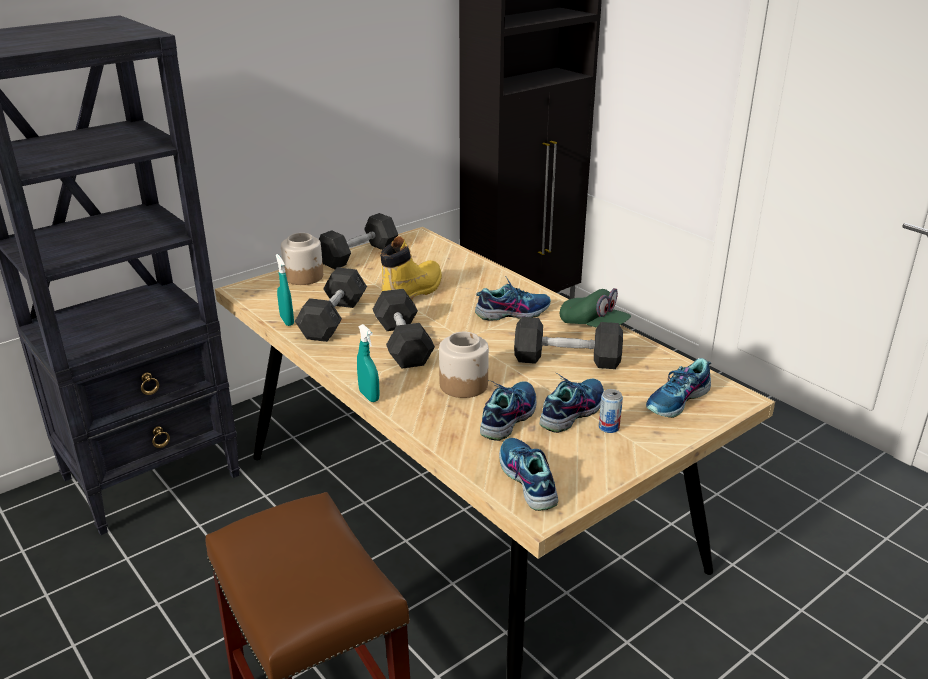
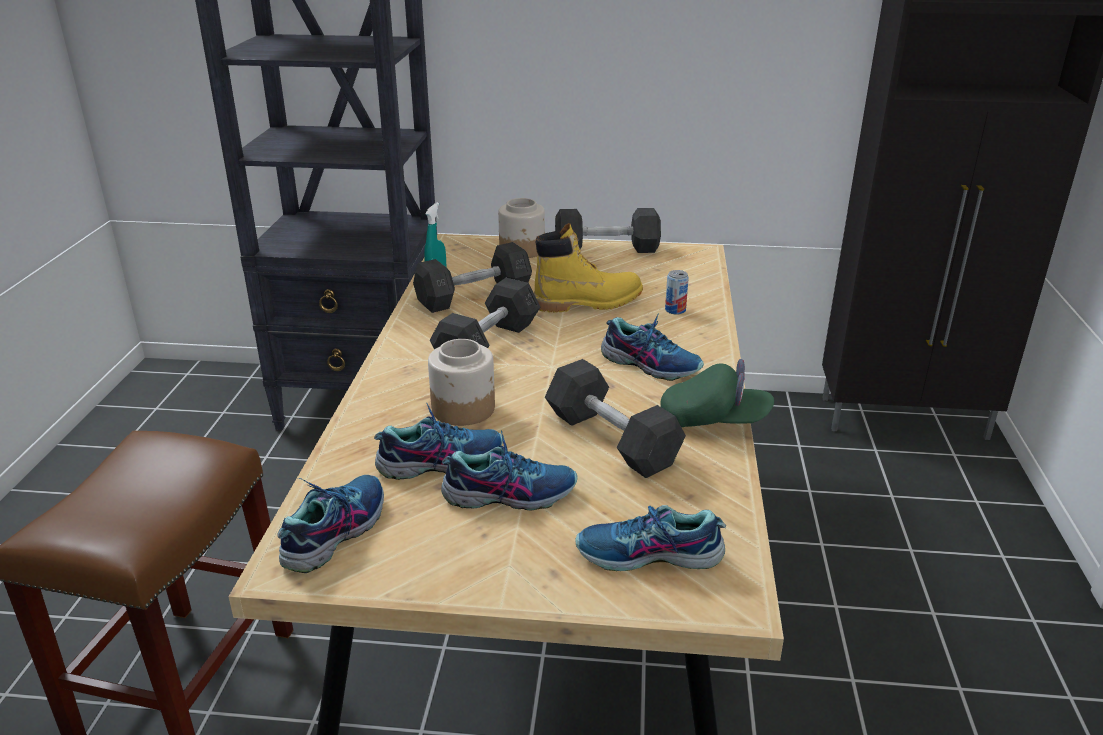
camera: 45 degrees right, 0 degrees up
turquoise spray bottle [357,324,380,402] -> none
green cap [560,288,631,328] -> green cap turned 75 degrees counterclockwise [660,359,774,427]
can [599,389,623,433] -> can moved to [665,270,689,315]

